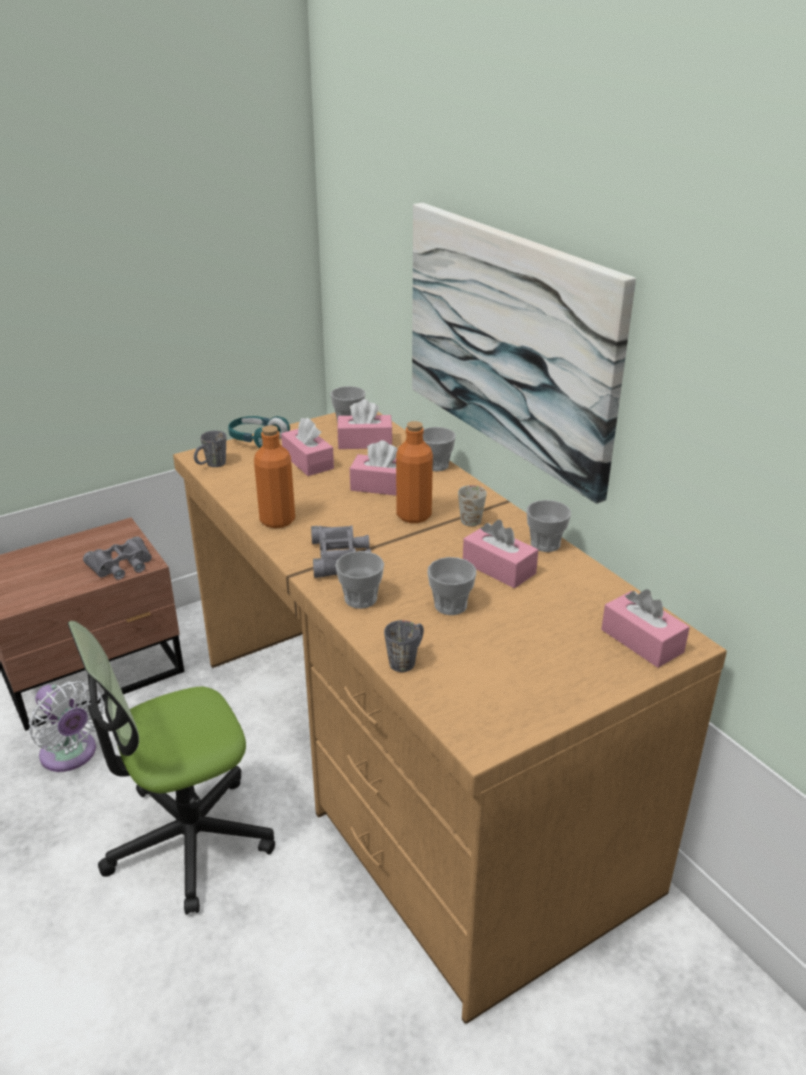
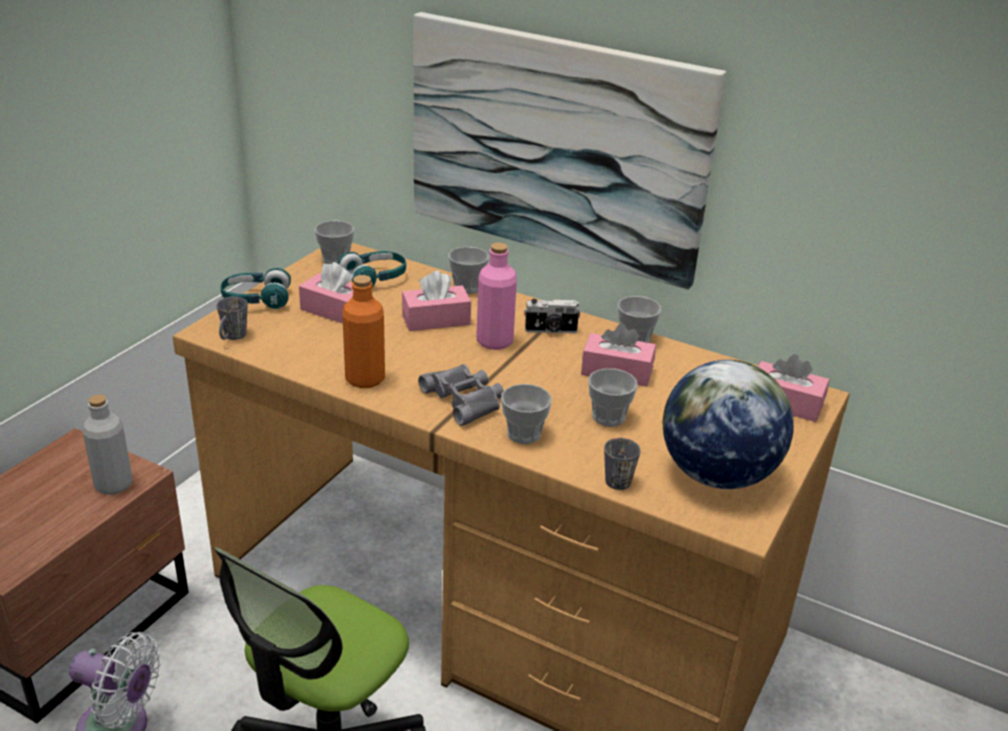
camera: 30 degrees left, 0 degrees up
grey binoculars [83,536,152,580] -> grey bottle [83,394,132,495]
pink tissue box [337,399,392,449] -> turquoise headphones [338,251,406,287]
orange bottle [396,421,433,523] -> pink bottle [476,243,517,350]
white mug [458,485,487,526] -> camera [524,299,581,333]
none -> globe [663,360,794,489]

